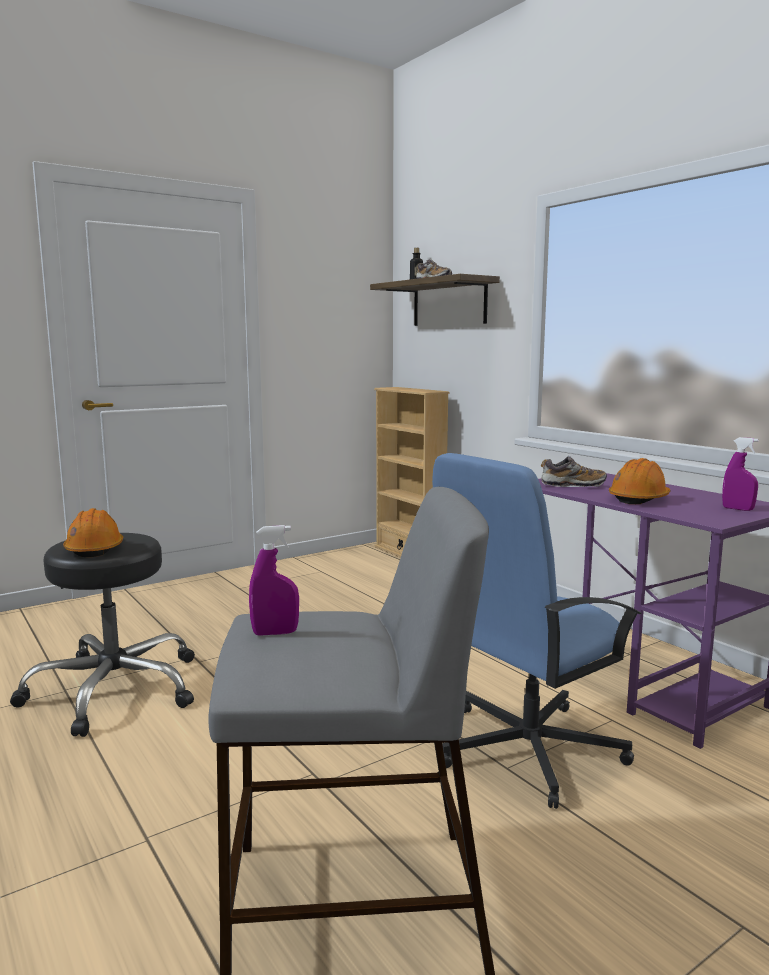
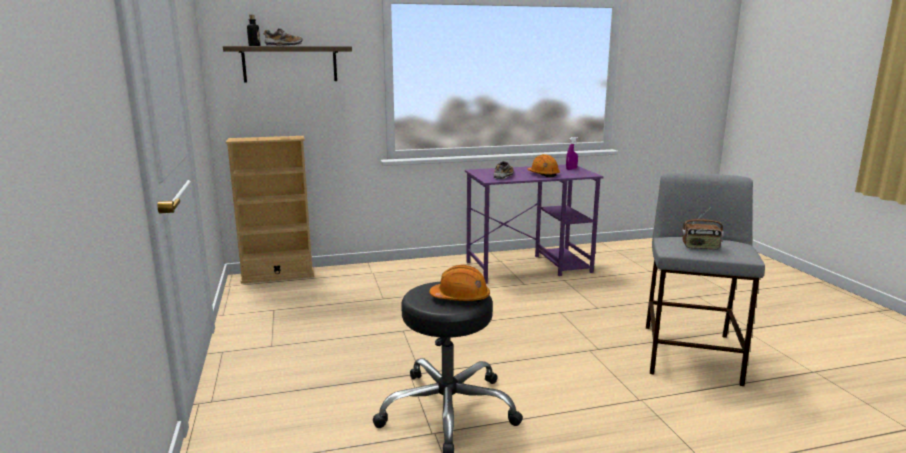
camera: 70 degrees left, 5 degrees up
purple spray bottle [249,525,299,636] -> radio [681,208,724,249]
blue office chair [432,453,642,809] -> none

